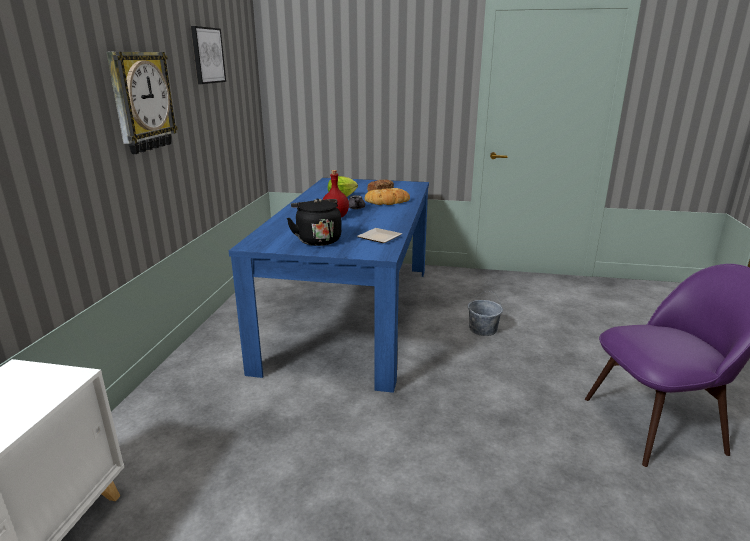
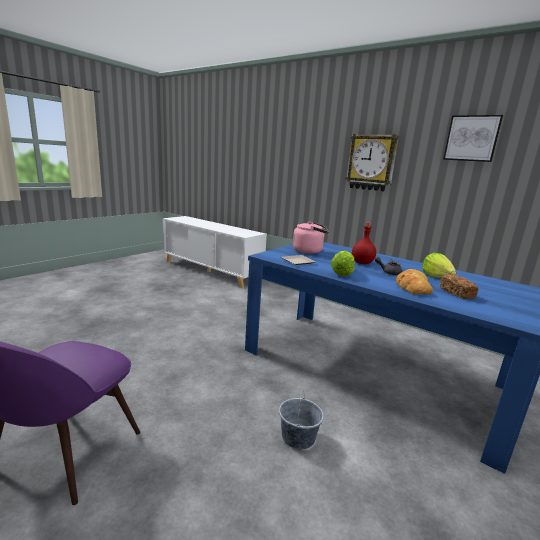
camera: 115 degrees right, 5 degrees down
black kettle [287,198,341,246] -> pink kettle [293,221,329,254]
none -> lettuce [331,251,355,276]

